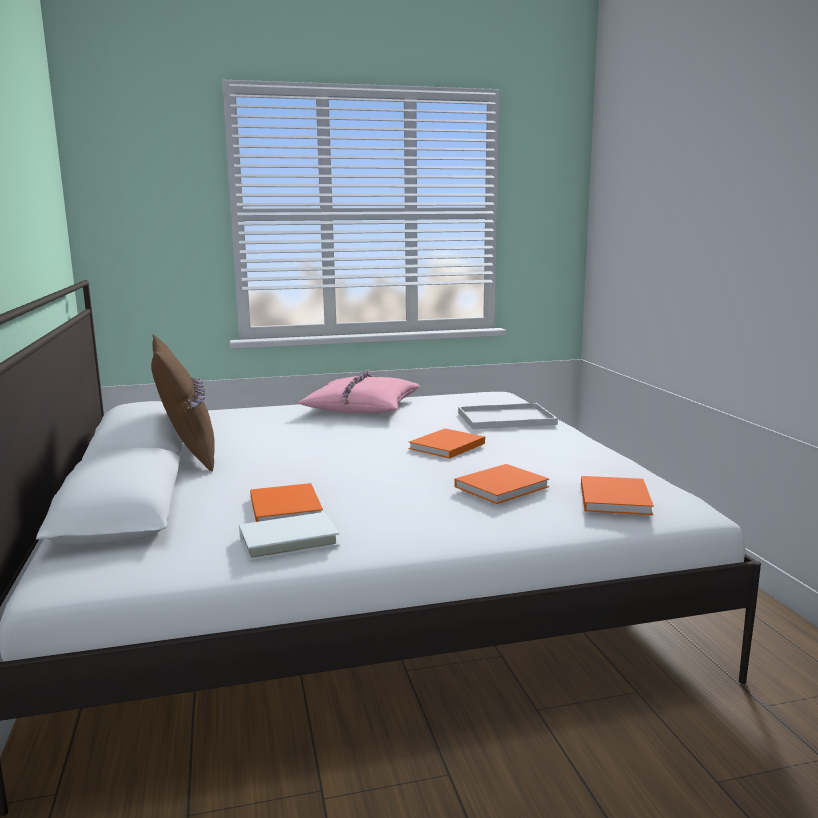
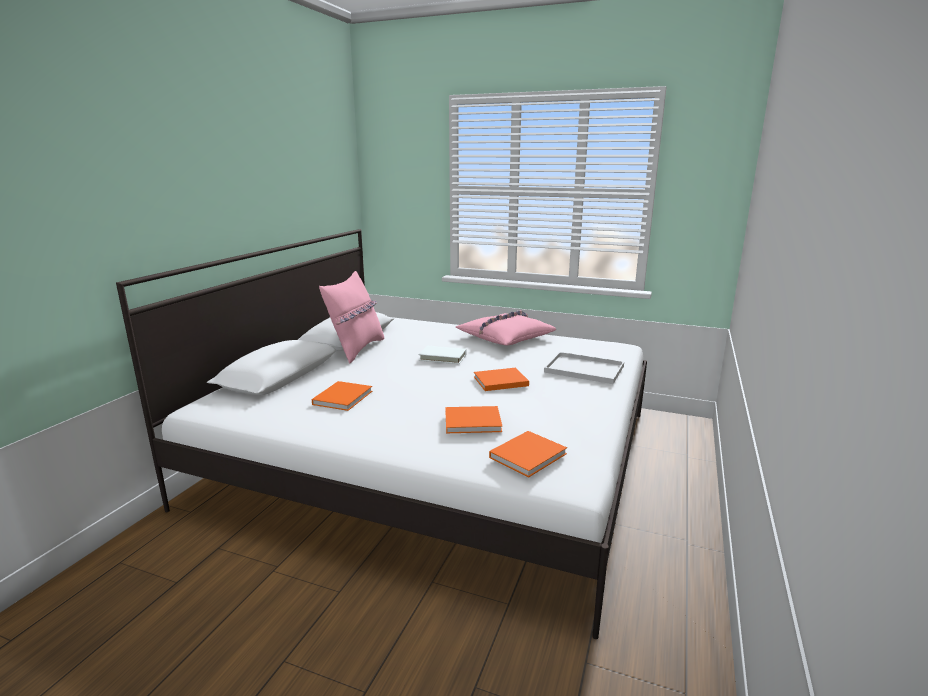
camera: 35 degrees right, 5 degrees up
brown pillow [151,334,214,472] -> pink pillow [319,271,384,364]
white book [239,512,340,561] -> white book moved to [419,346,467,364]

